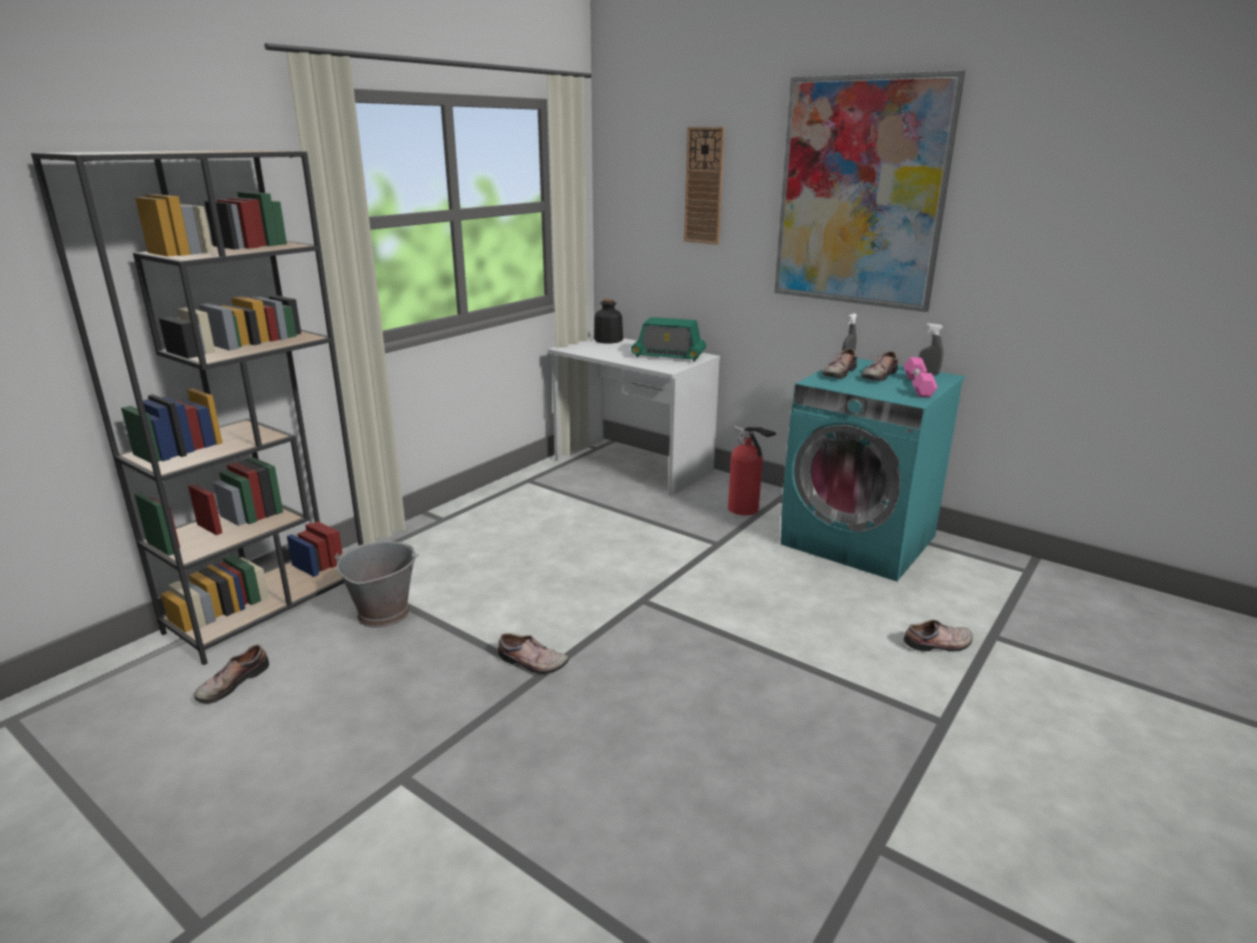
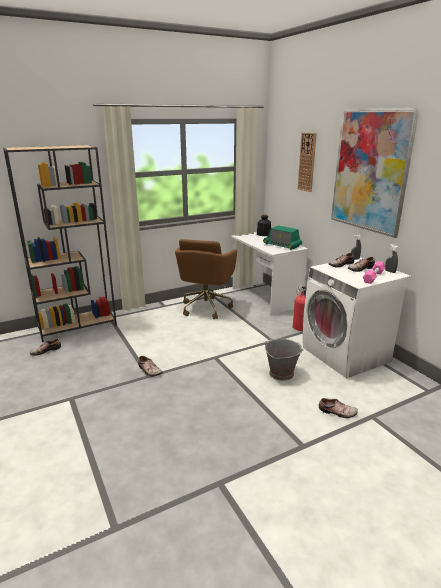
camera: 25 degrees right, 0 degrees up
grey bucket [334,542,419,628] -> grey bucket moved to [264,339,304,381]
turquoise washing machine [781,358,966,581] -> white washing machine [303,257,411,378]
none -> brown office chair [175,239,237,319]

